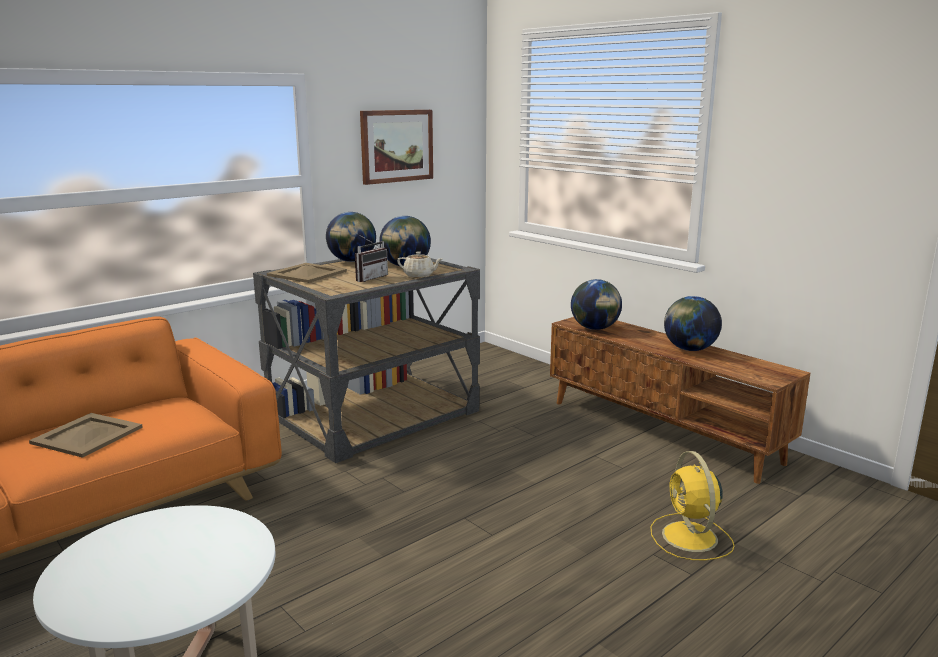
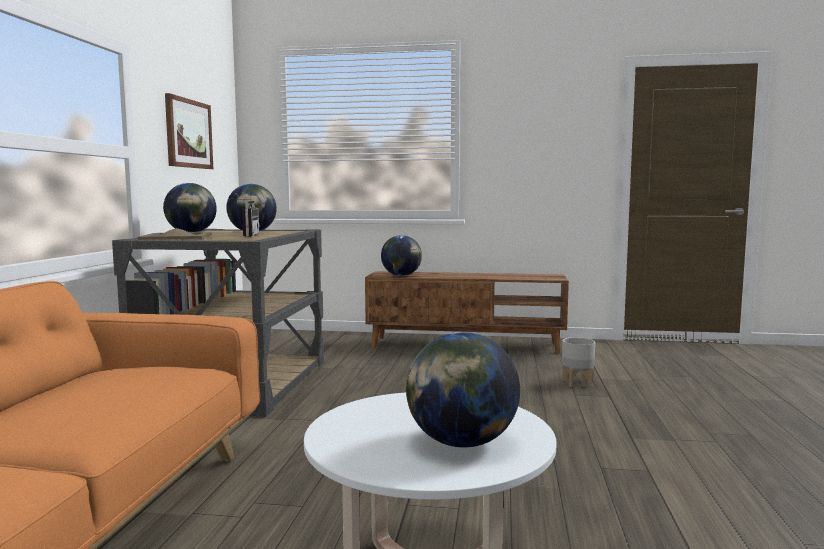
camera: 40 degrees left, 10 degrees down
beige tray [29,413,143,458] -> none
beige teapot [397,251,442,278] -> none
yellow fan [650,451,735,560] -> grey planter [562,337,595,387]
globe [664,296,722,351] -> globe moved to [406,332,520,448]

